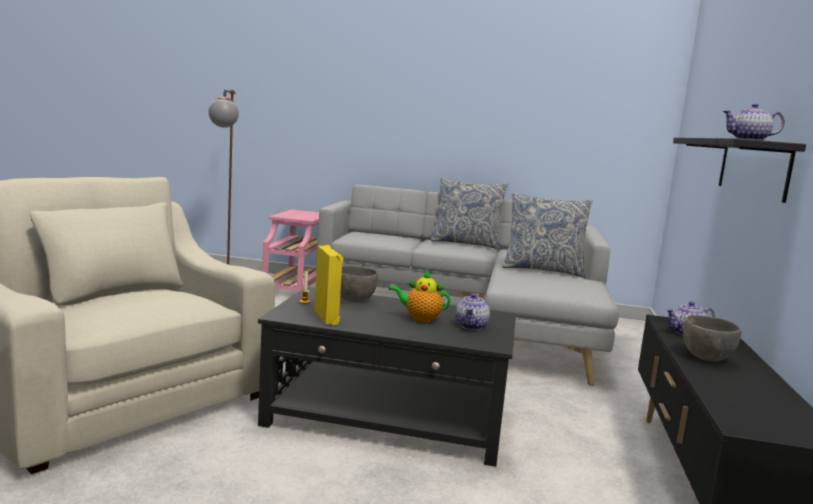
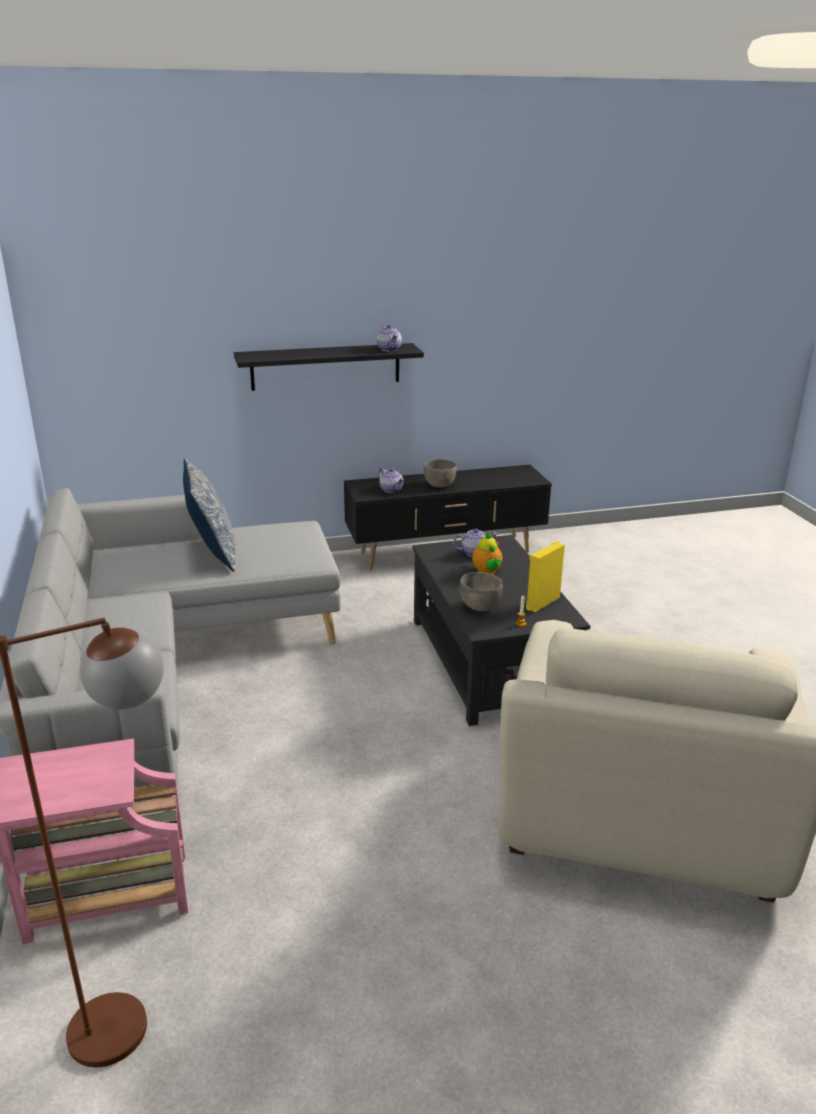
camera: 115 degrees left, 15 degrees up
pillow [431,177,508,250] -> none

